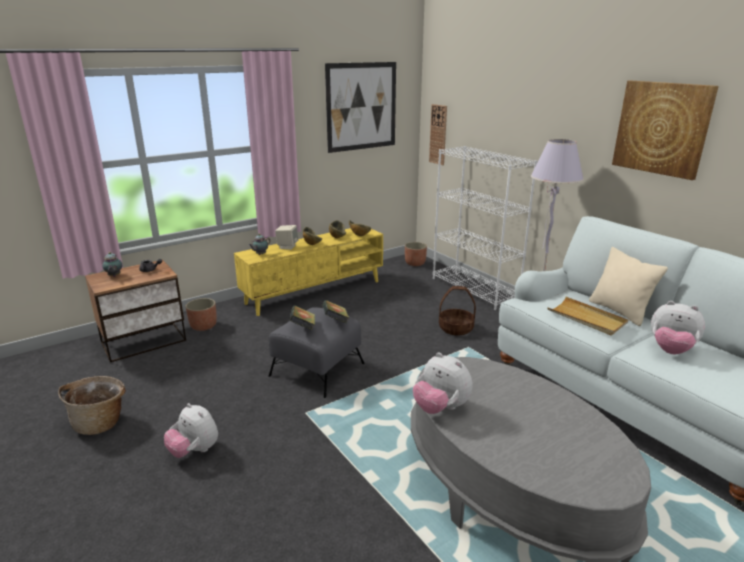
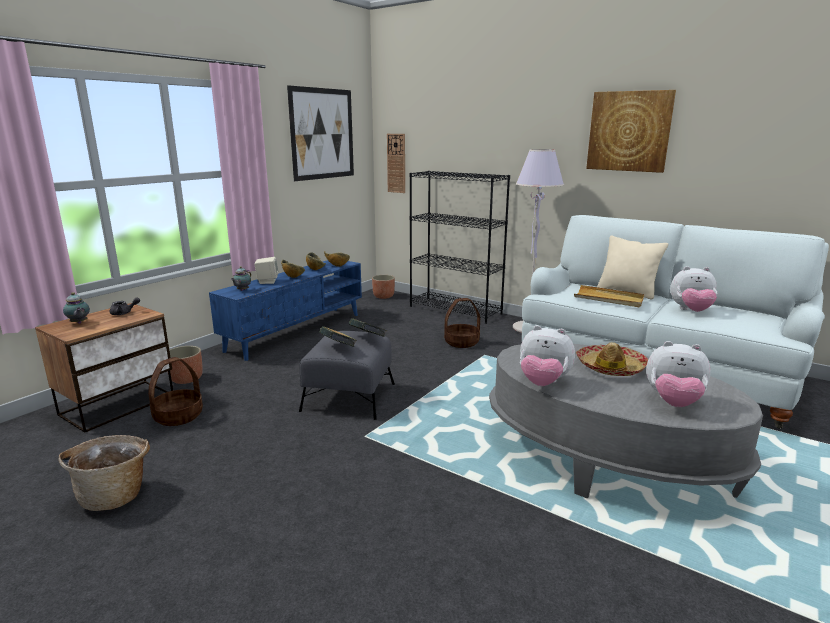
camera: 20 degrees left, 5 degrees down
plush toy [164,403,218,458] -> plush toy moved to [646,341,711,407]
yellow tv stand [234,228,383,316] -> blue tv stand [209,260,362,361]
white bookcase [433,146,537,310] -> black bookcase [409,171,510,324]
none -> basket [148,357,203,426]
none -> hat [576,343,648,376]

